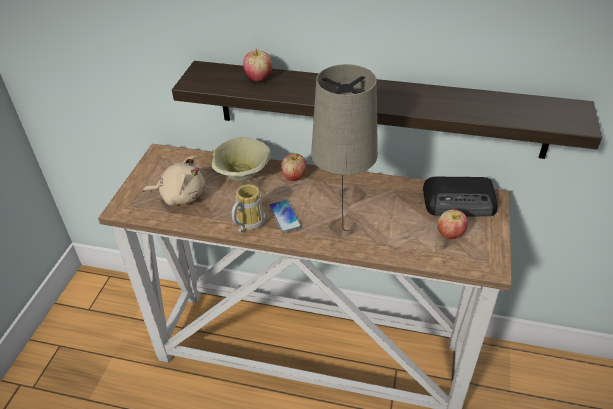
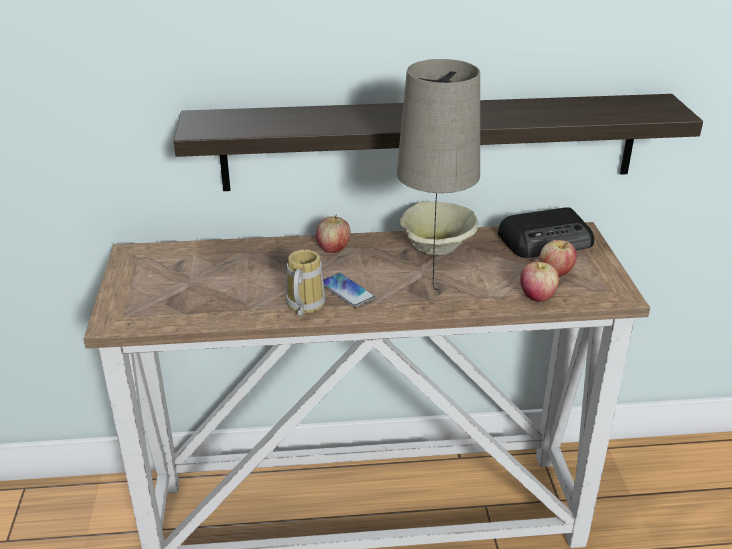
camera: 20 degrees left, 10 degrees down
beige plush toy [143,156,205,206] -> none
beige bowl [211,137,271,181] -> beige bowl moved to [400,201,478,255]
apple [243,49,272,82] -> apple moved to [520,260,559,302]

